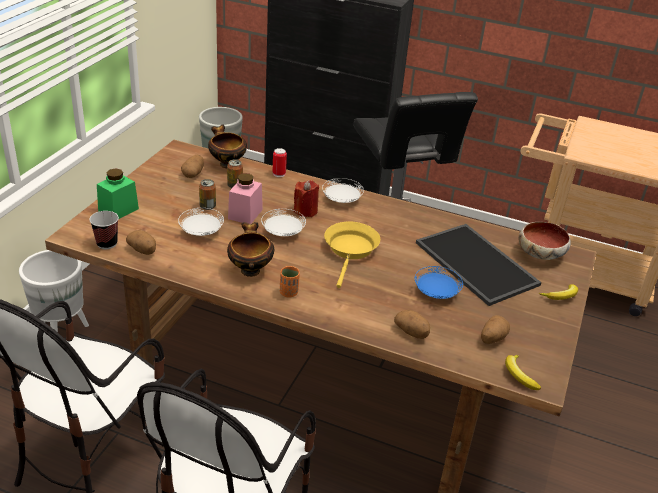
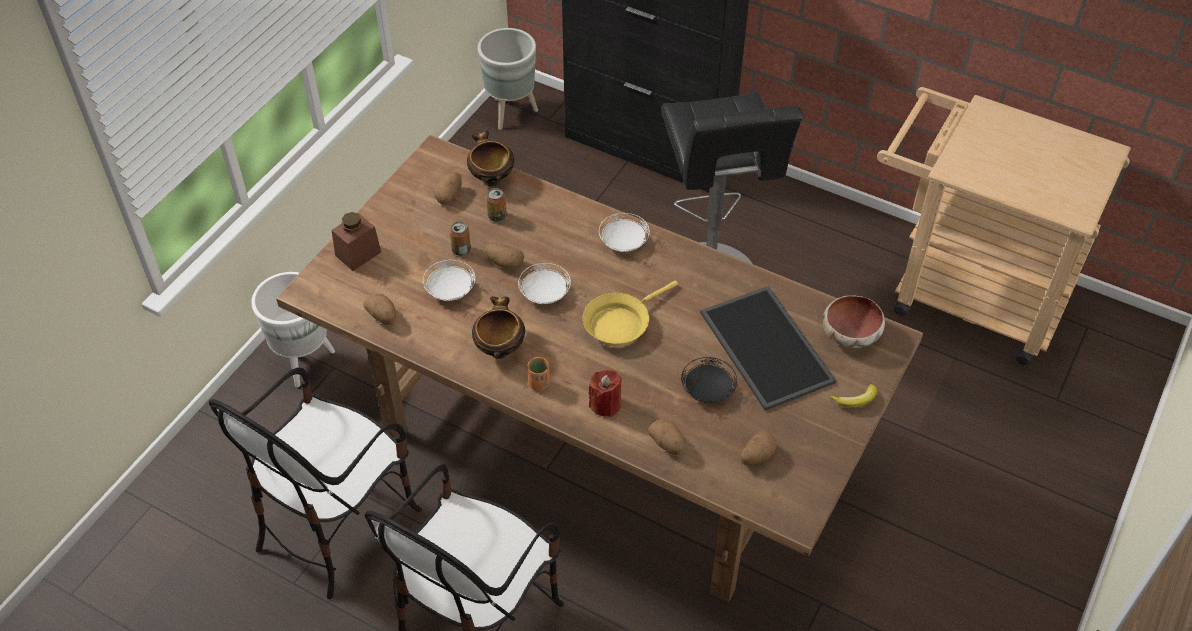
camera: 10 degrees right, 15 degrees up
cup [89,211,119,249] -> none
green jar [97,168,139,219] -> brown jar [331,212,381,271]
pink jar [228,173,263,224] -> potato [485,243,524,269]
can [273,148,287,177] -> none
red candle [293,180,319,217] -> red candle moved to [588,369,622,417]
yellow frying pan [324,222,380,288] -> yellow frying pan turned 150 degrees counterclockwise [583,280,678,346]
blue plate [415,266,463,299] -> black plate [681,357,737,403]
banana [505,355,541,390] -> none

